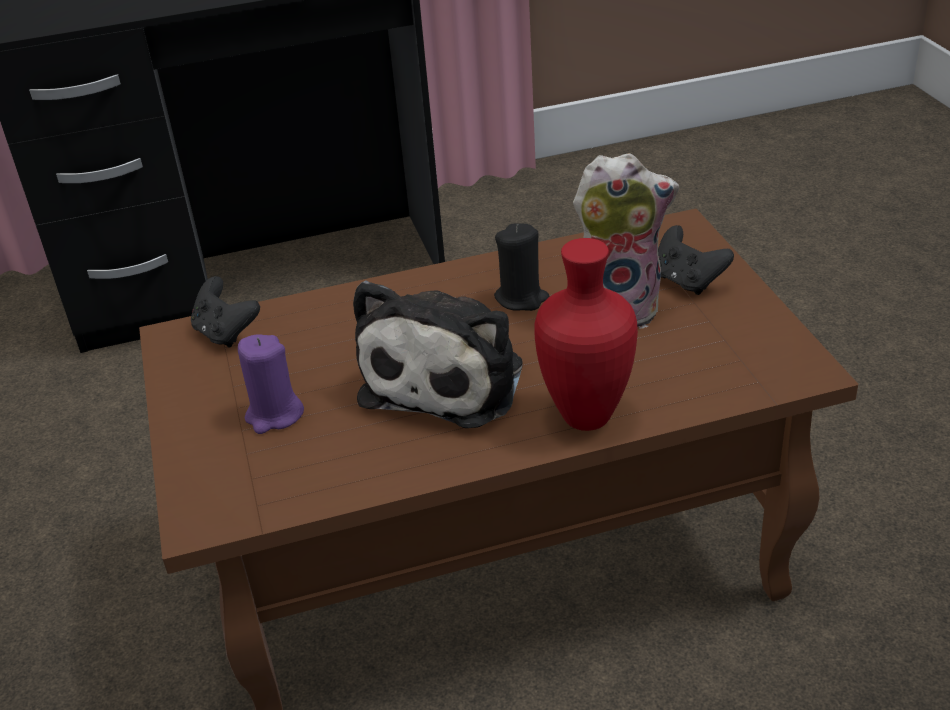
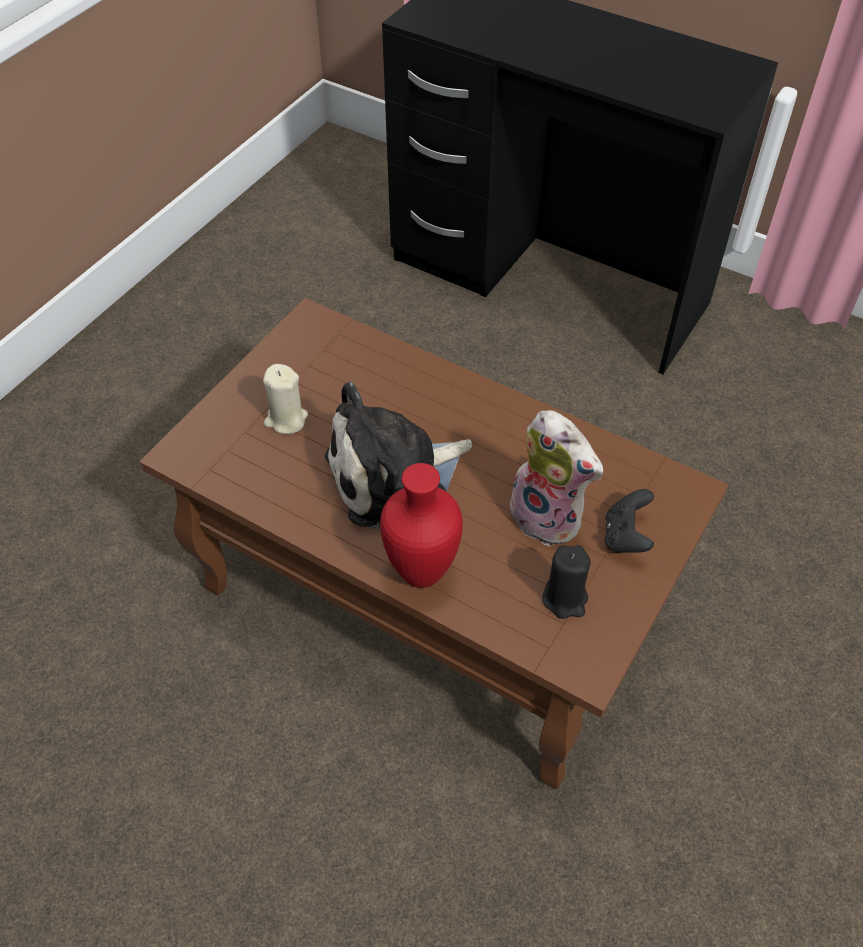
camera: 45 degrees right, 15 degrees up
black game controller [191,276,260,348] -> none
purple candle [238,334,304,434] -> beige candle [263,364,308,434]
black candle [494,224,550,311] -> black candle moved to [543,545,591,619]

